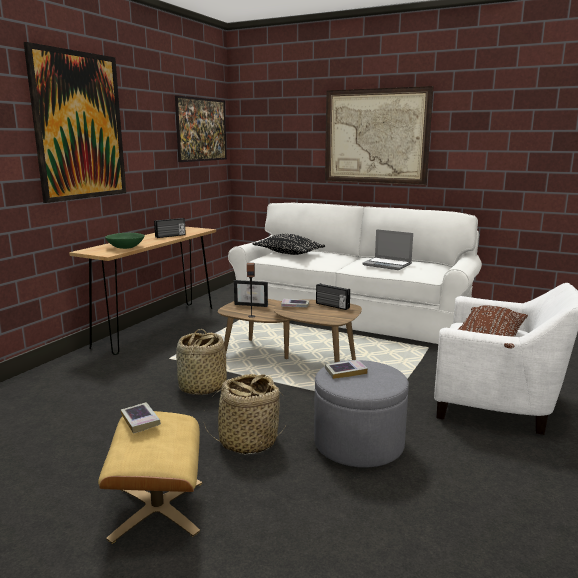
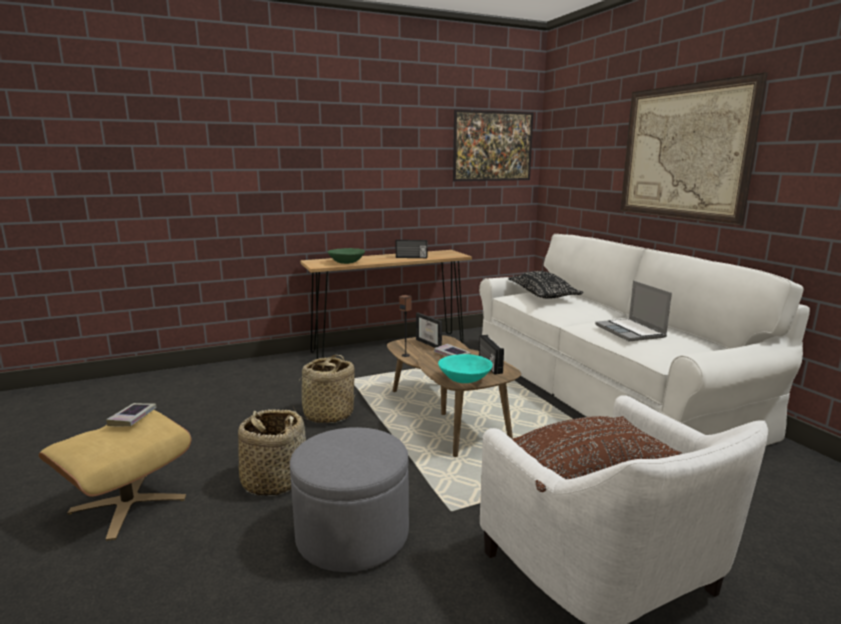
camera: 40 degrees right, 0 degrees up
picture [24,42,126,203] -> none
book [325,360,368,379] -> none
none -> turquoise bowl [438,354,493,383]

